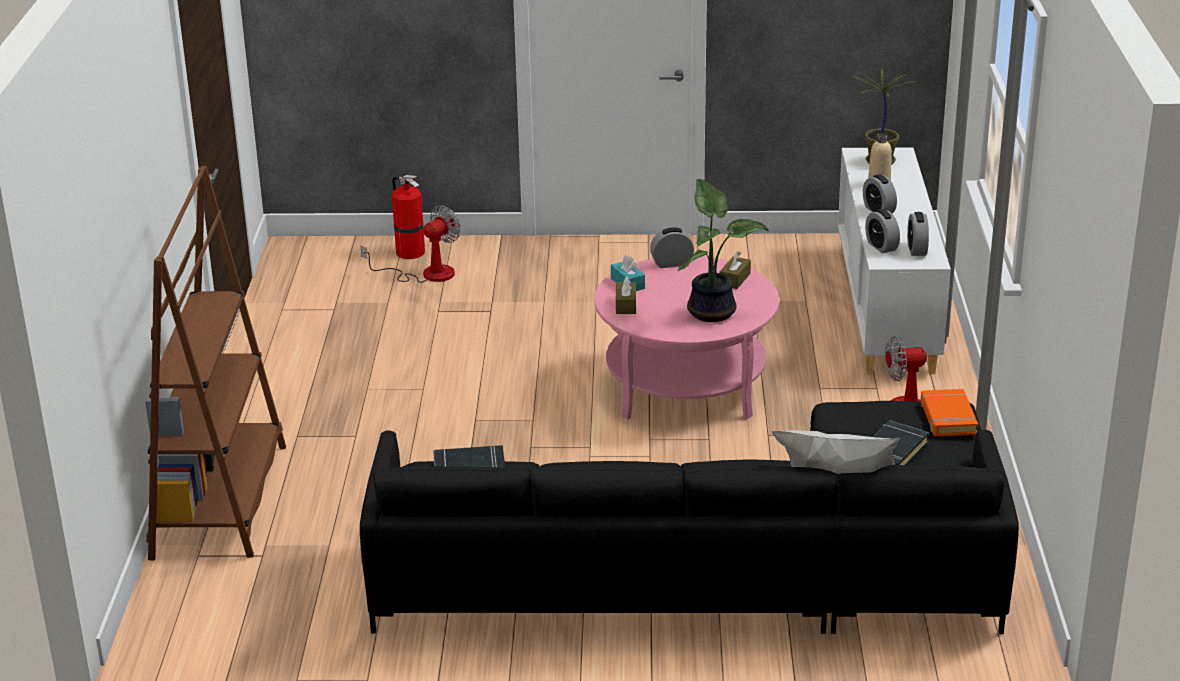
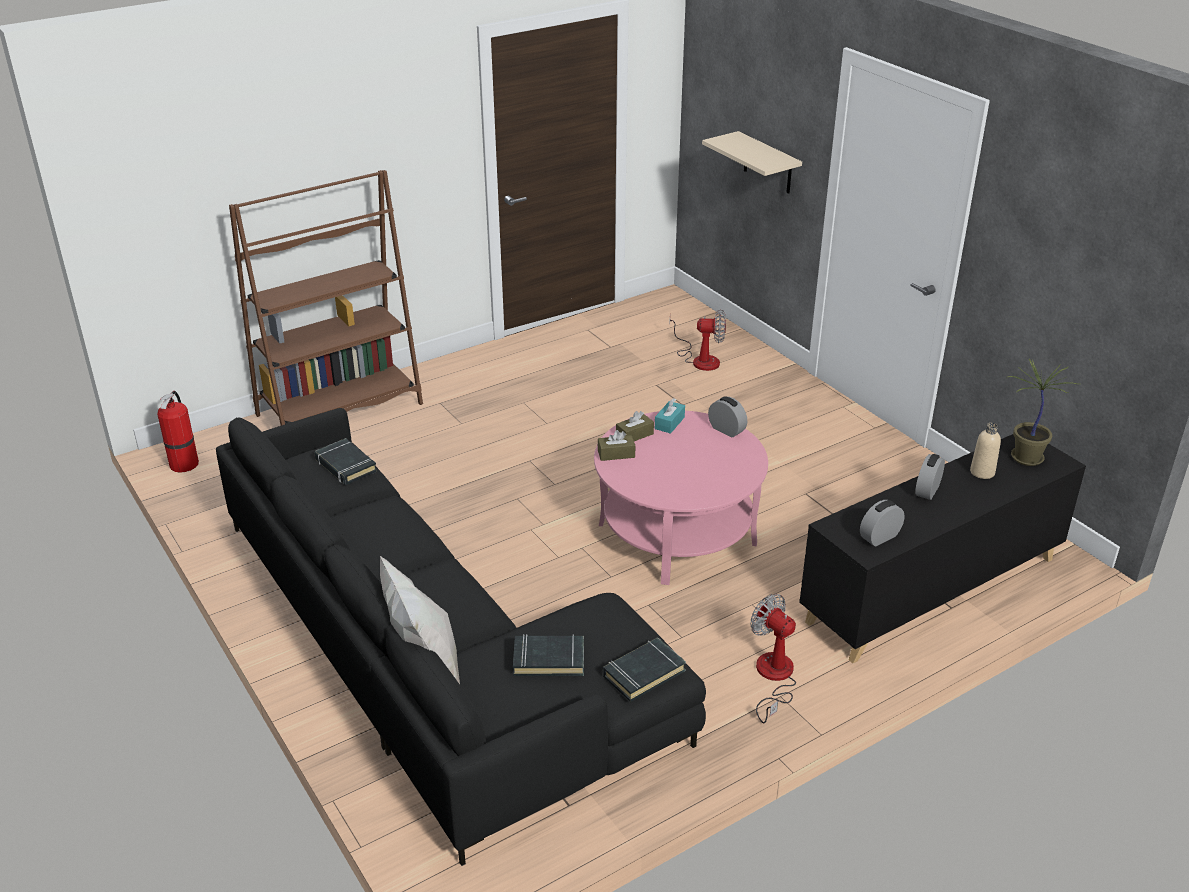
camera: 55 degrees right, 5 degrees up
fire extinguisher [392,175,425,259] -> fire extinguisher moved to [157,391,199,473]
potted plant [678,179,769,322] -> none
brown tissue box [719,251,751,289] -> brown tissue box moved to [598,430,635,461]
white cabinet [838,147,951,374] -> black cabinet [799,434,1086,663]
alarm clock [865,209,900,253] -> none
orange book [920,389,978,436] -> black book [603,638,686,702]
none -> beige shelf [702,131,802,194]

